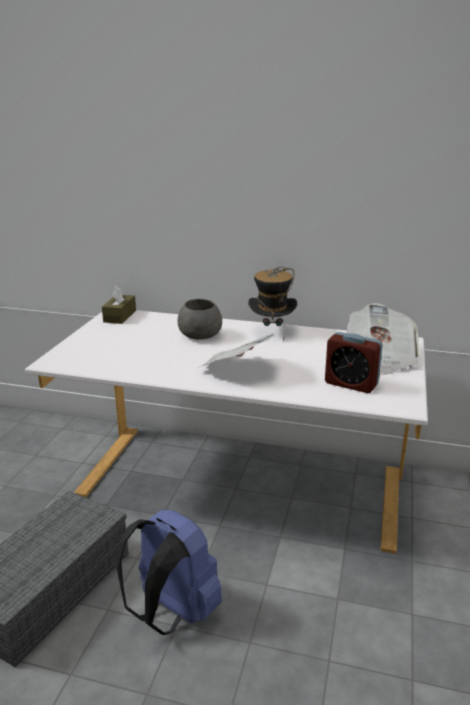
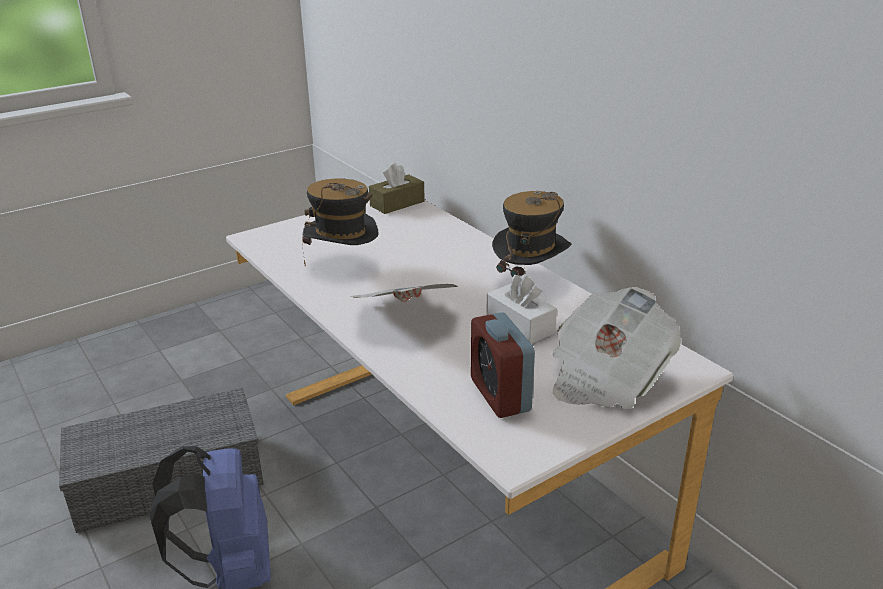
camera: 40 degrees right, 5 degrees up
grey bowl [178,299,222,340] -> none
none -> hat [302,178,378,267]
none -> white tissue box [486,274,557,344]

